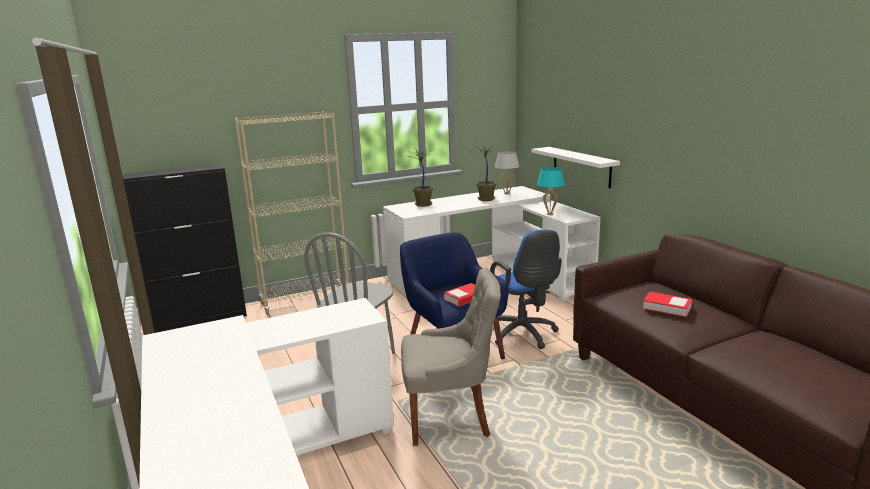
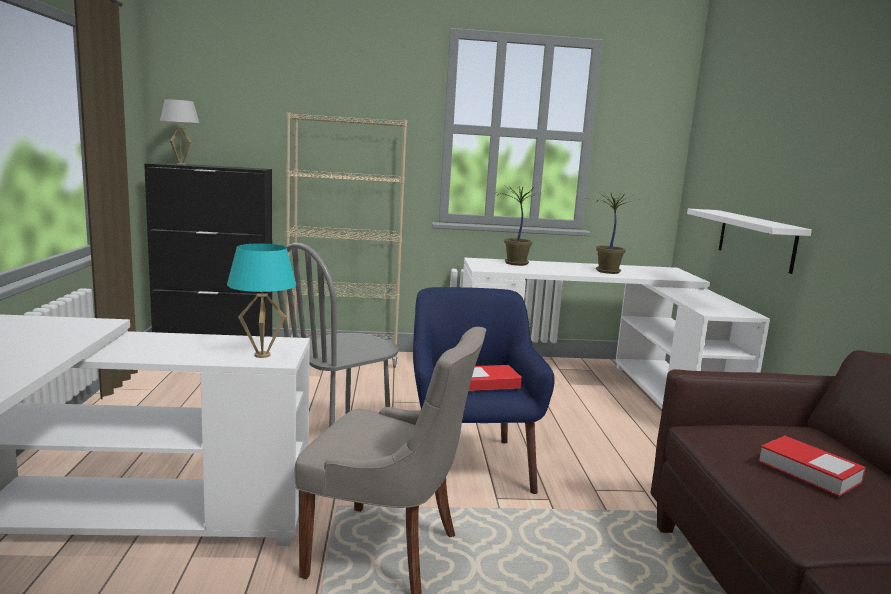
camera: 20 degrees right, 5 degrees down
blue office chair [490,229,562,349] -> none
white table lamp [495,151,520,194] -> white table lamp moved to [160,99,199,165]
turquoise table lamp [537,167,565,215] -> turquoise table lamp moved to [227,244,296,358]

